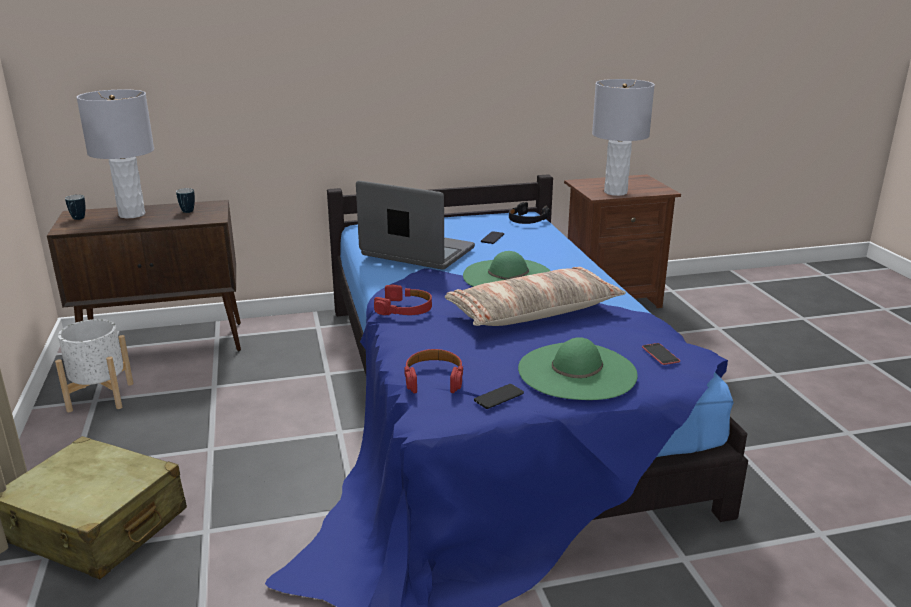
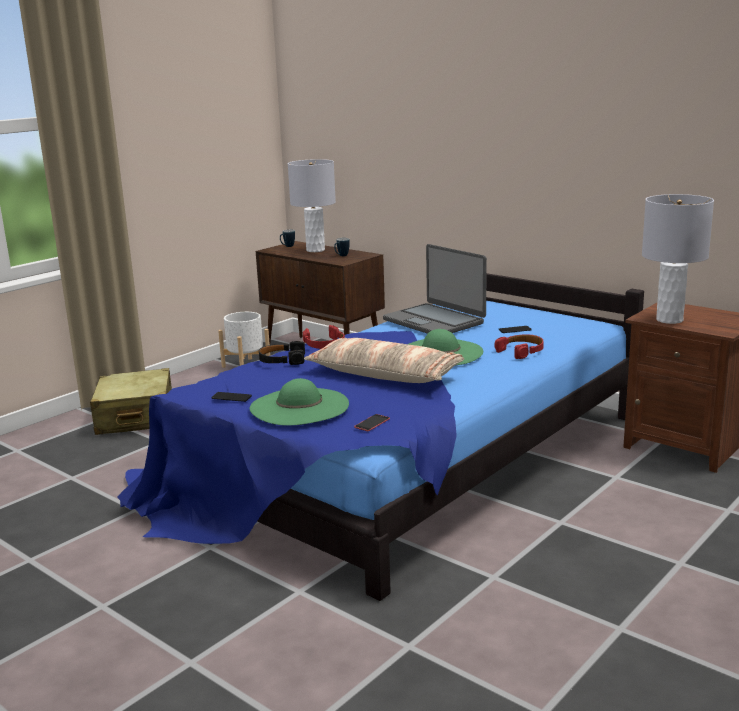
camera: 55 degrees right, 5 degrees down
laptop [356,181,475,270] -> laptop turned 150 degrees clockwise [383,244,487,334]
red headphones [404,349,463,393] -> red headphones moved to [495,334,544,359]
black headphones [509,202,550,224] -> black headphones moved to [259,341,305,365]

